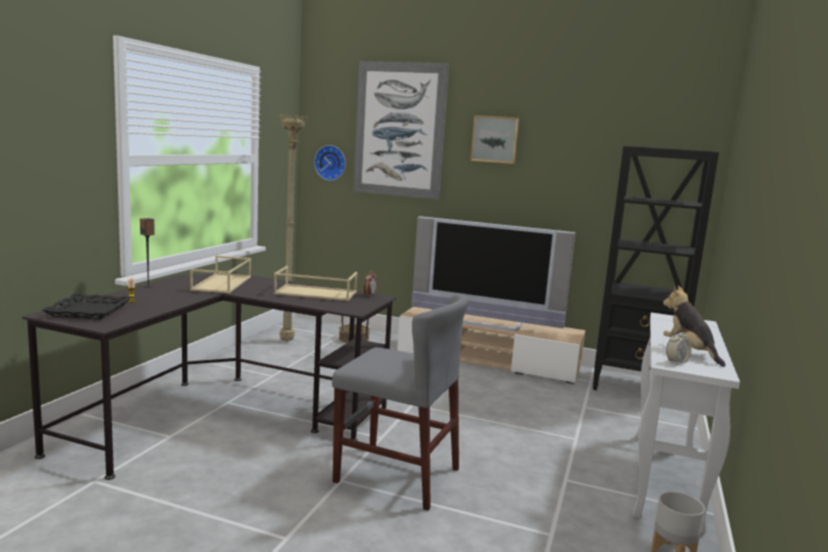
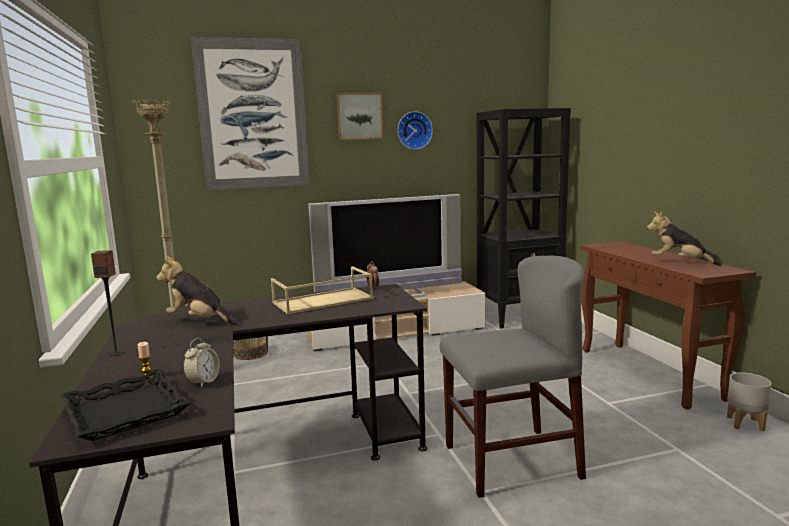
camera: 35 degrees left, 0 degrees up
beige tray [190,256,251,293] -> plush toy [156,256,240,325]
wall clock [314,145,346,181] -> wall clock moved to [397,111,433,150]
white console table [633,312,740,534] -> brown console table [580,241,756,410]
alarm clock [666,330,691,365] -> alarm clock moved to [183,338,220,388]

